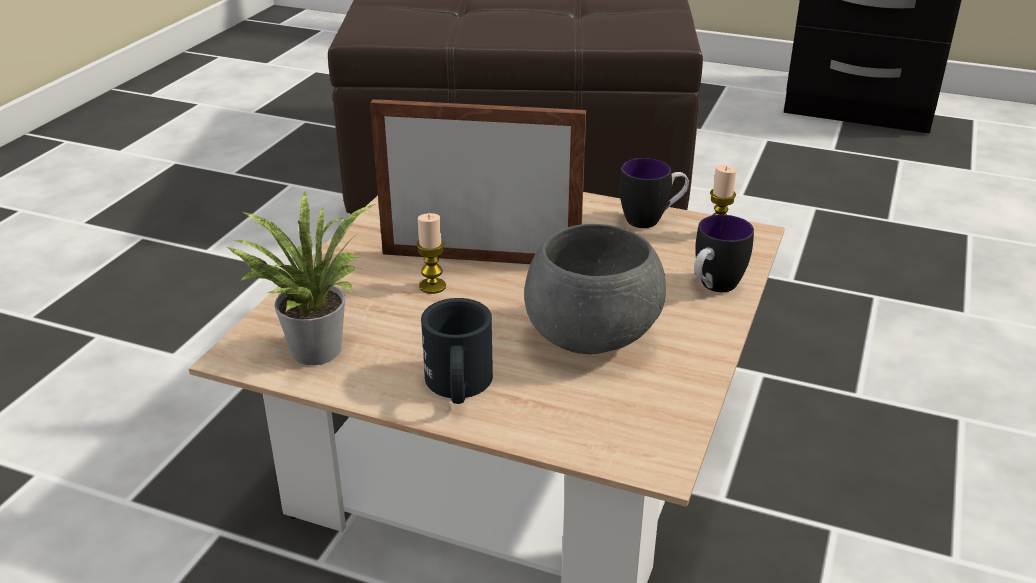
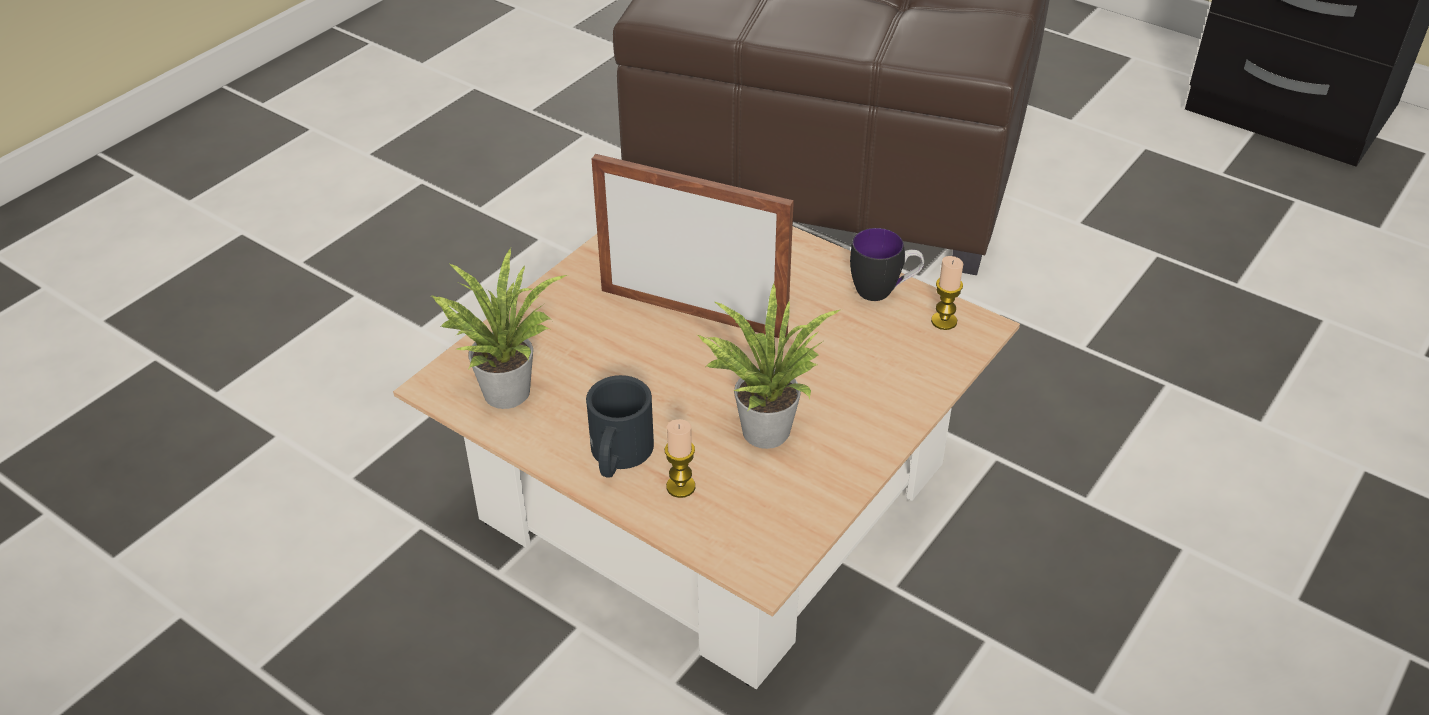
camera: 15 degrees right, 10 degrees up
candle [416,213,446,294] -> candle moved to [665,419,695,498]
grey bowl [524,224,666,354] -> potted plant [698,283,840,449]
mug [694,215,754,292] -> none

